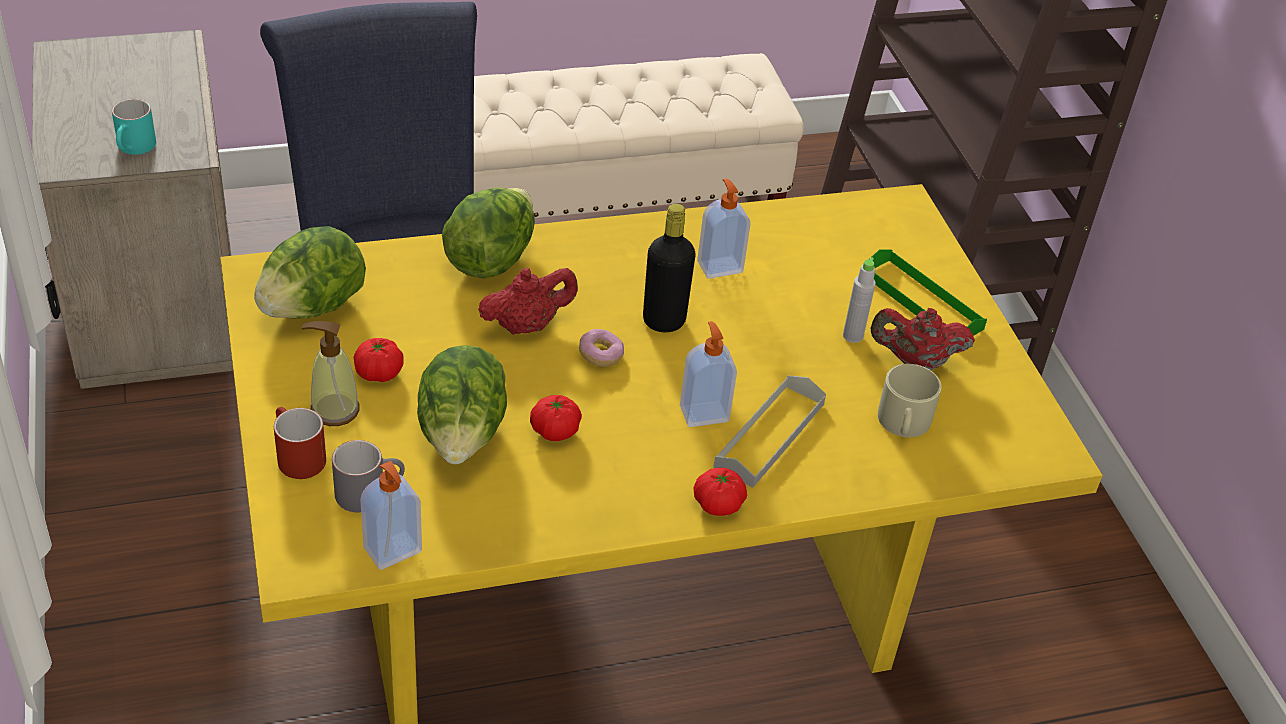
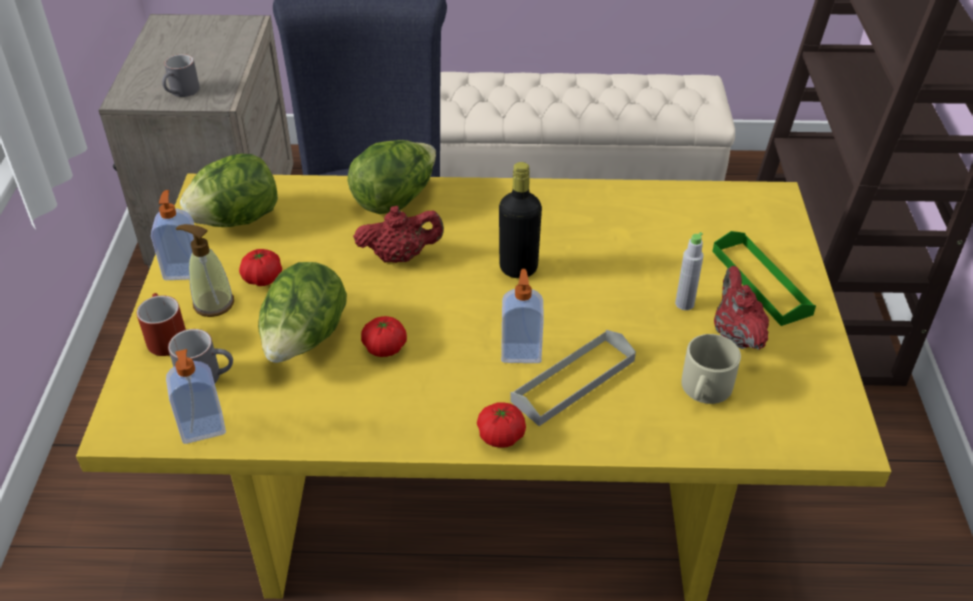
camera: 20 degrees right, 0 degrees up
turquoise mug [112,99,156,155] -> grey mug [162,54,200,97]
donut [579,329,624,367] -> none
soap dispenser [697,179,751,279] -> soap dispenser moved to [151,190,194,280]
red teapot [870,308,975,370] -> red teapot turned 60 degrees clockwise [714,266,769,350]

